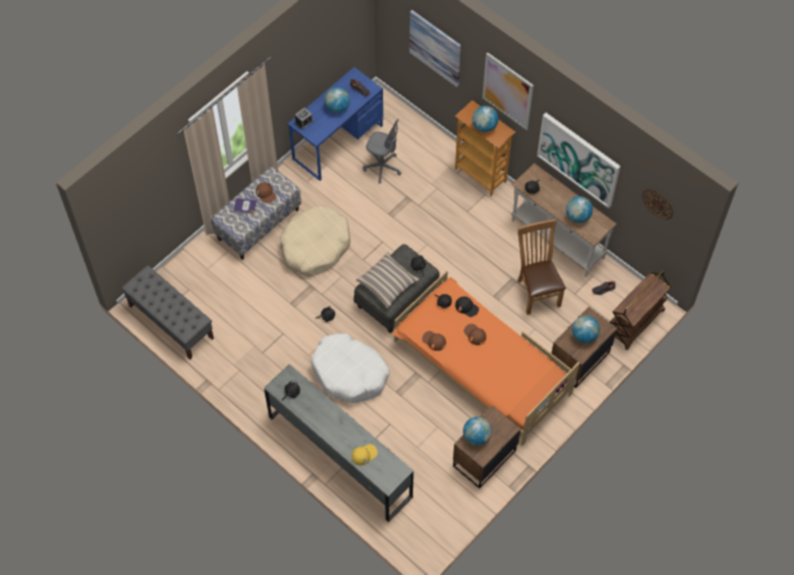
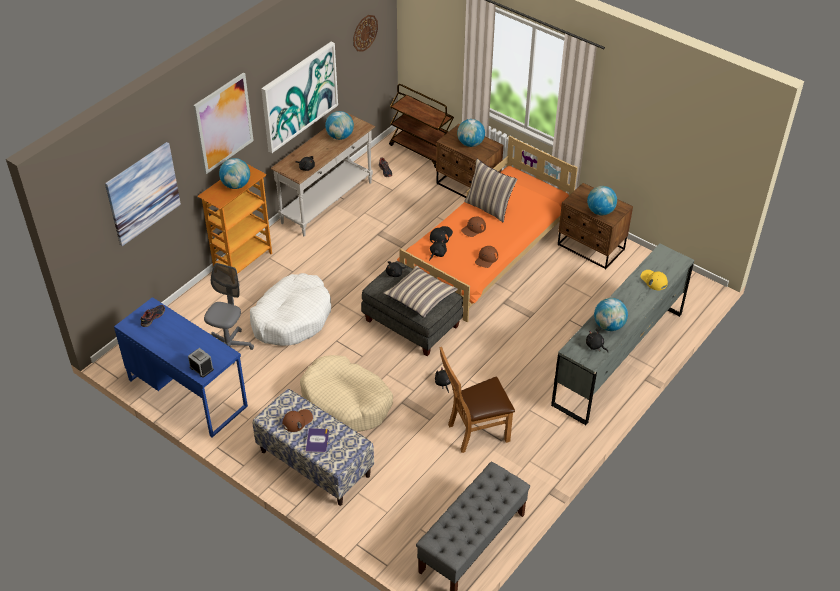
camera: 95 degrees left, 15 degrees down
white dog bed [311,333,389,403] -> white dog bed moved to [250,273,331,346]
globe [324,87,350,113] -> globe moved to [594,298,628,331]
brown chair [518,219,566,315] -> brown chair moved to [440,347,515,453]
none -> pillow [464,159,517,223]

